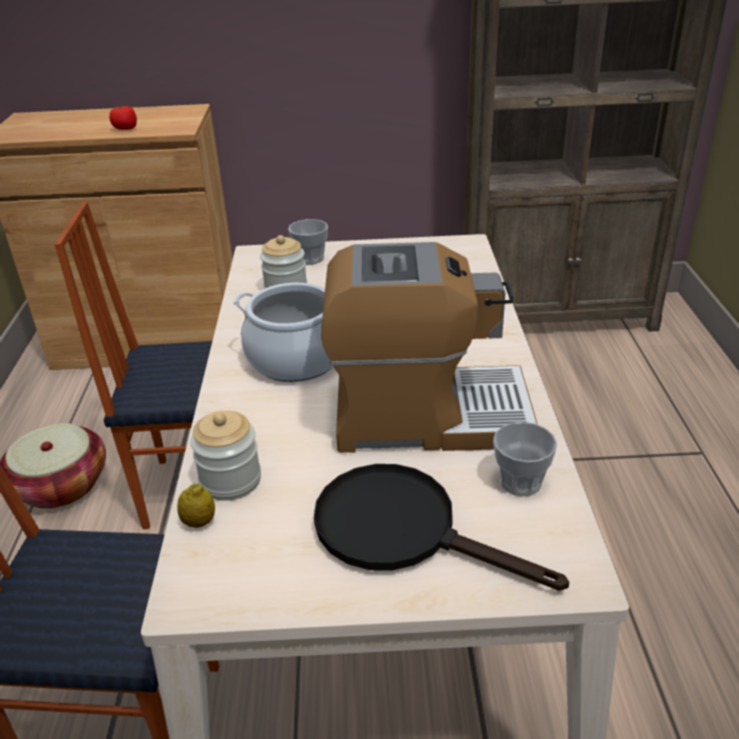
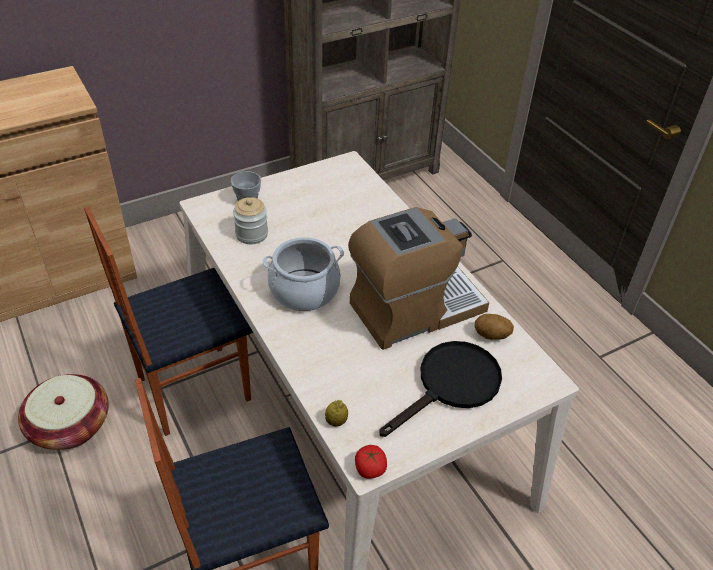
camera: 30 degrees left, 10 degrees up
tomato [109,106,137,130] -> tomato moved to [355,445,387,479]
jar [190,411,261,501] -> none
black frying pan [314,464,569,591] -> black frying pan turned 135 degrees clockwise [380,341,502,437]
cup [493,422,557,496] -> potato [475,314,514,340]

